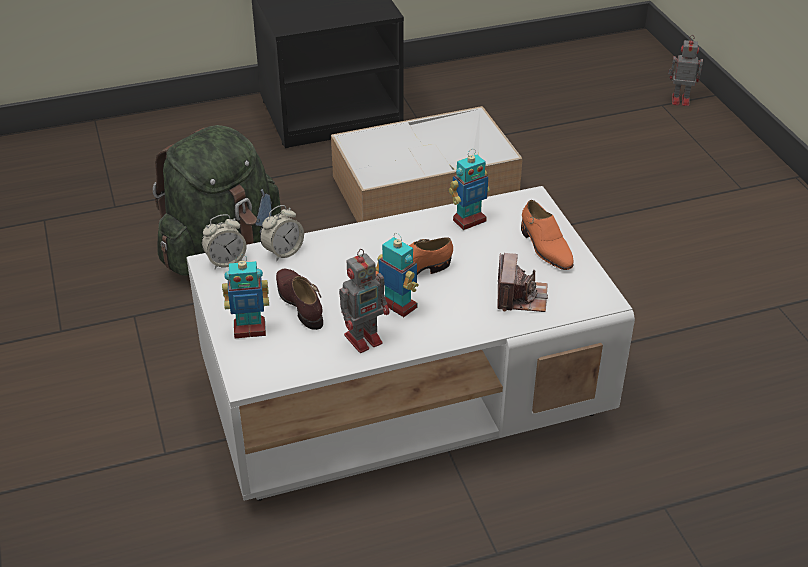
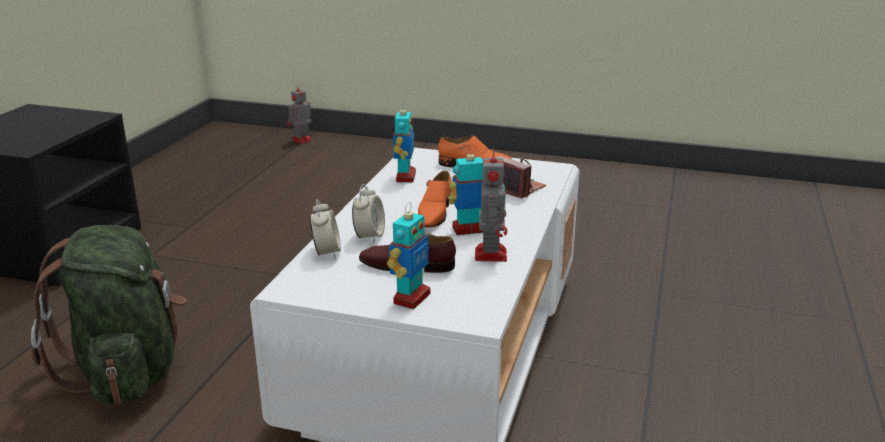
camera: 55 degrees left, 15 degrees down
alarm clock [202,214,247,269] -> alarm clock moved to [352,184,385,243]
storage box [331,106,523,223] -> none

